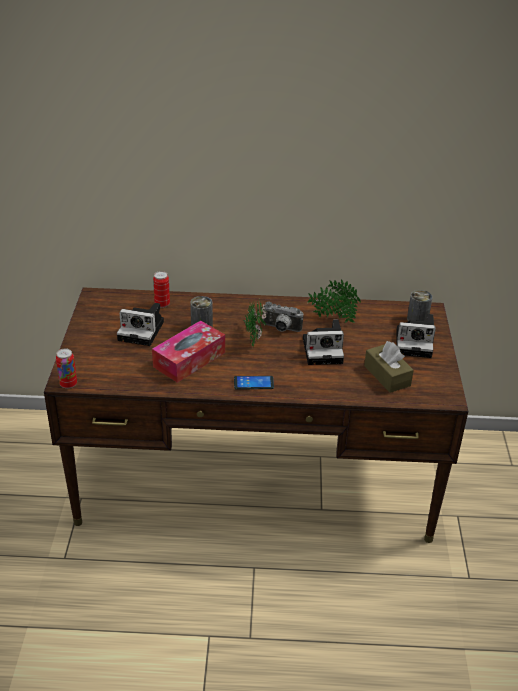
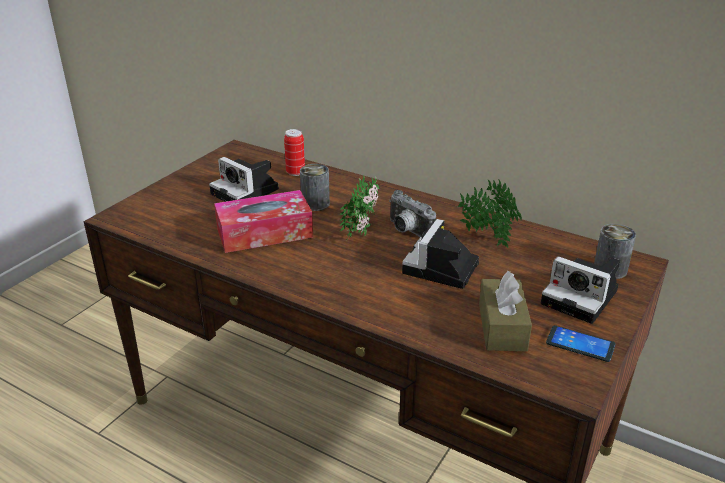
camera: 30 degrees right, 5 degrees down
can [56,348,77,389] -> none
phone [234,376,274,390] -> phone moved to [546,325,615,362]
camera [303,320,344,365] -> camera turned 90 degrees clockwise [402,219,479,289]

